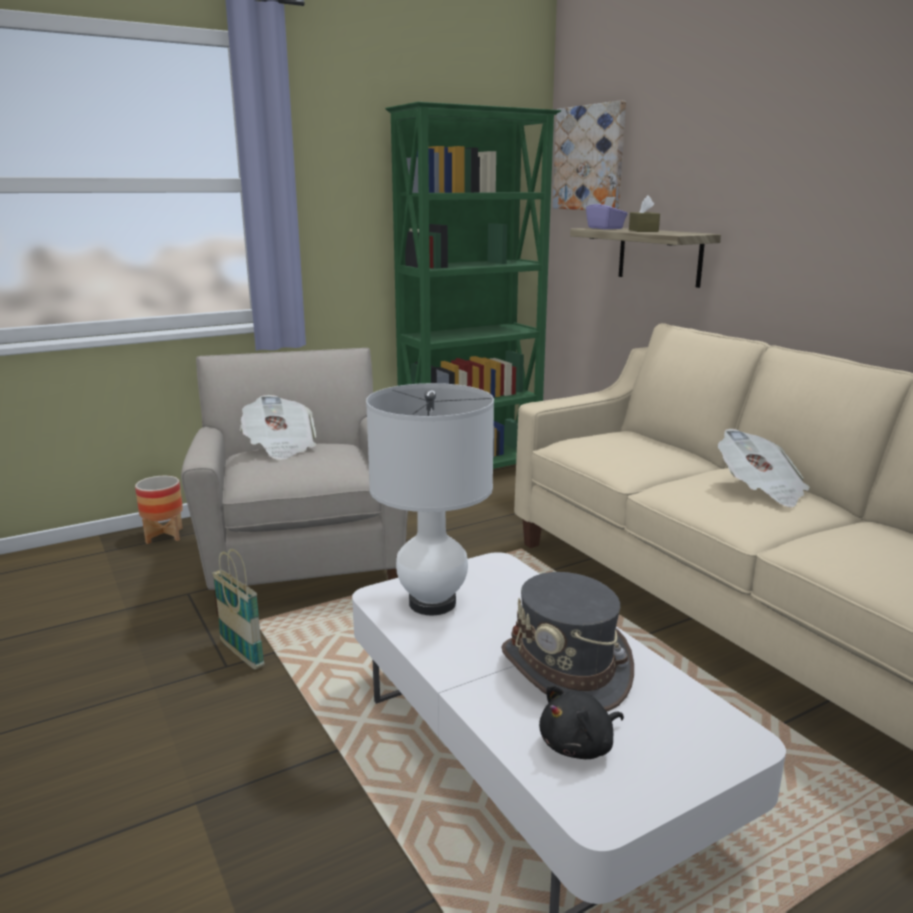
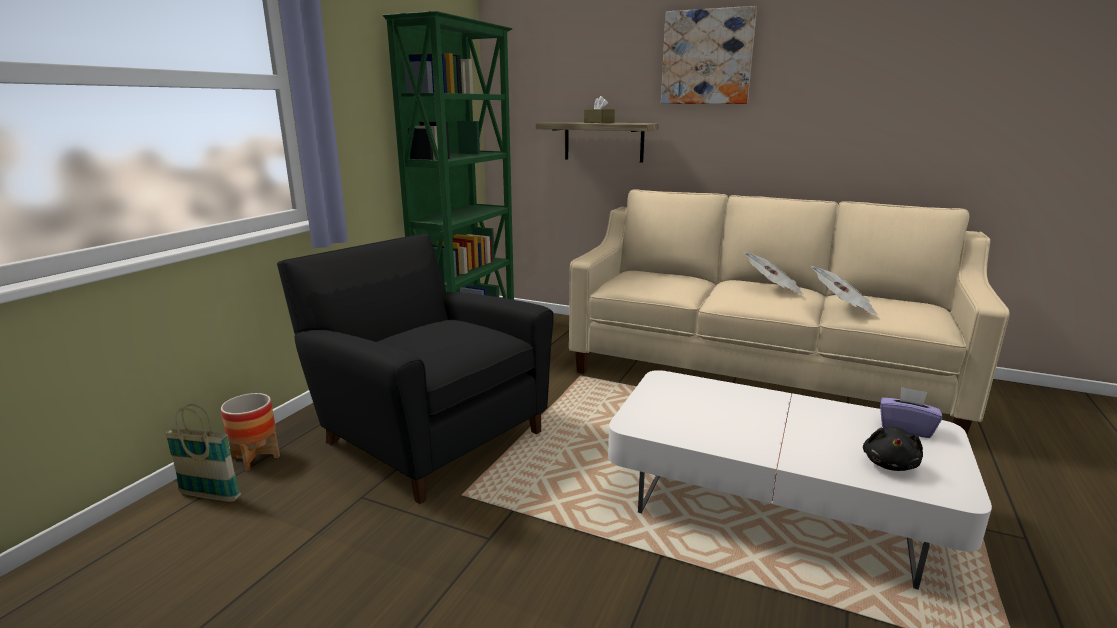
camera: 35 degrees left, 0 degrees up
beige armchair [181,348,408,616] -> black armchair [277,233,554,504]
basket [212,549,265,669] -> basket moved to [164,404,241,502]
newspaper [240,395,316,460] -> newspaper moved to [811,266,878,315]
white table lamp [366,383,494,616] -> none
grey hat [501,572,634,712] -> none
picture [553,100,626,210] -> picture moved to [661,6,757,104]
purple tissue box [586,197,628,229] -> purple tissue box moved to [880,387,942,438]

